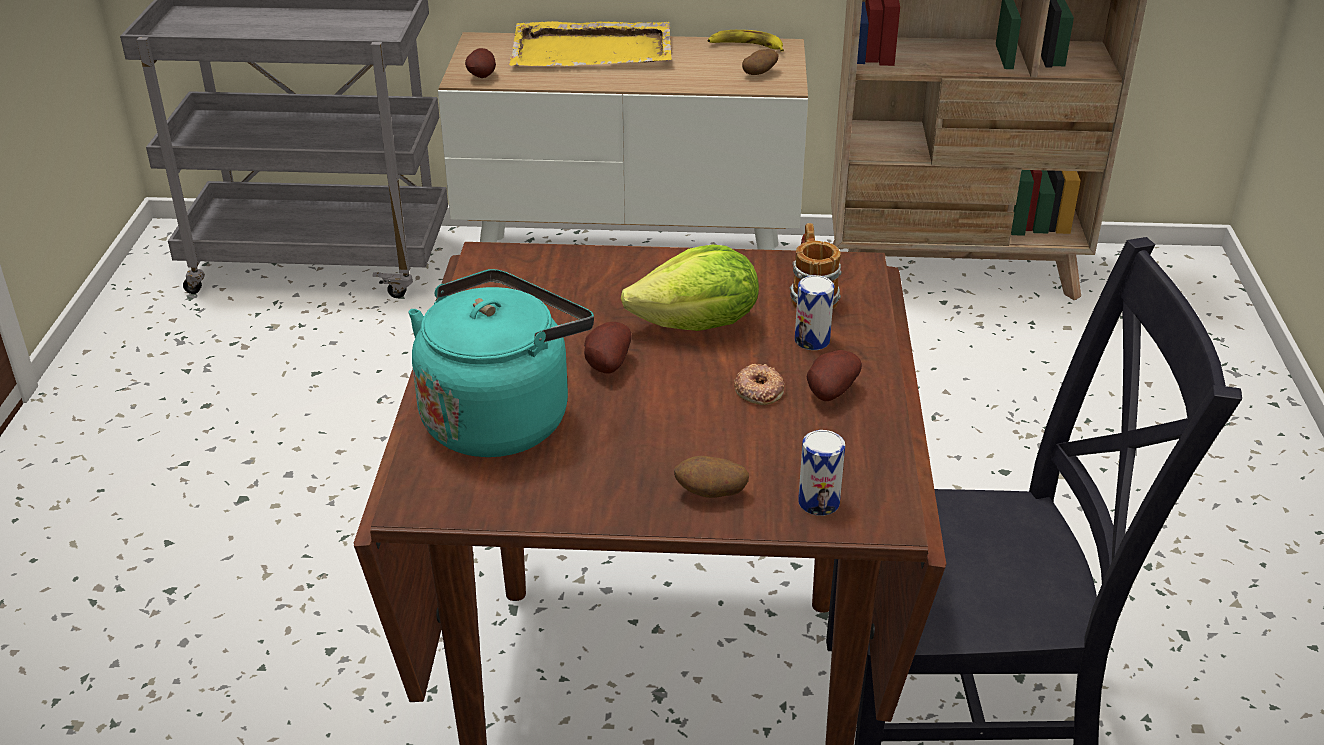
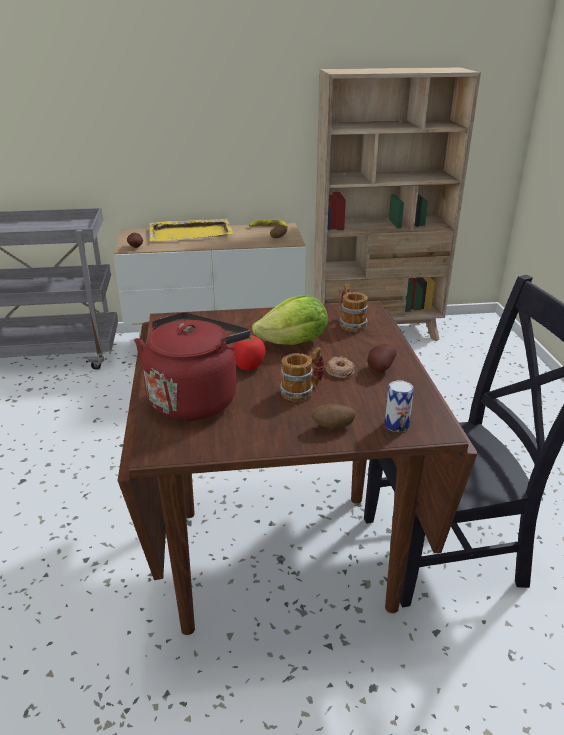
camera: 10 degrees left, 5 degrees down
turquoise kettle [408,269,594,457] -> red kettle [134,312,250,421]
potato [584,322,631,374] -> tomato [234,335,266,371]
can [795,275,835,350] -> none
none -> mug [280,347,324,402]

